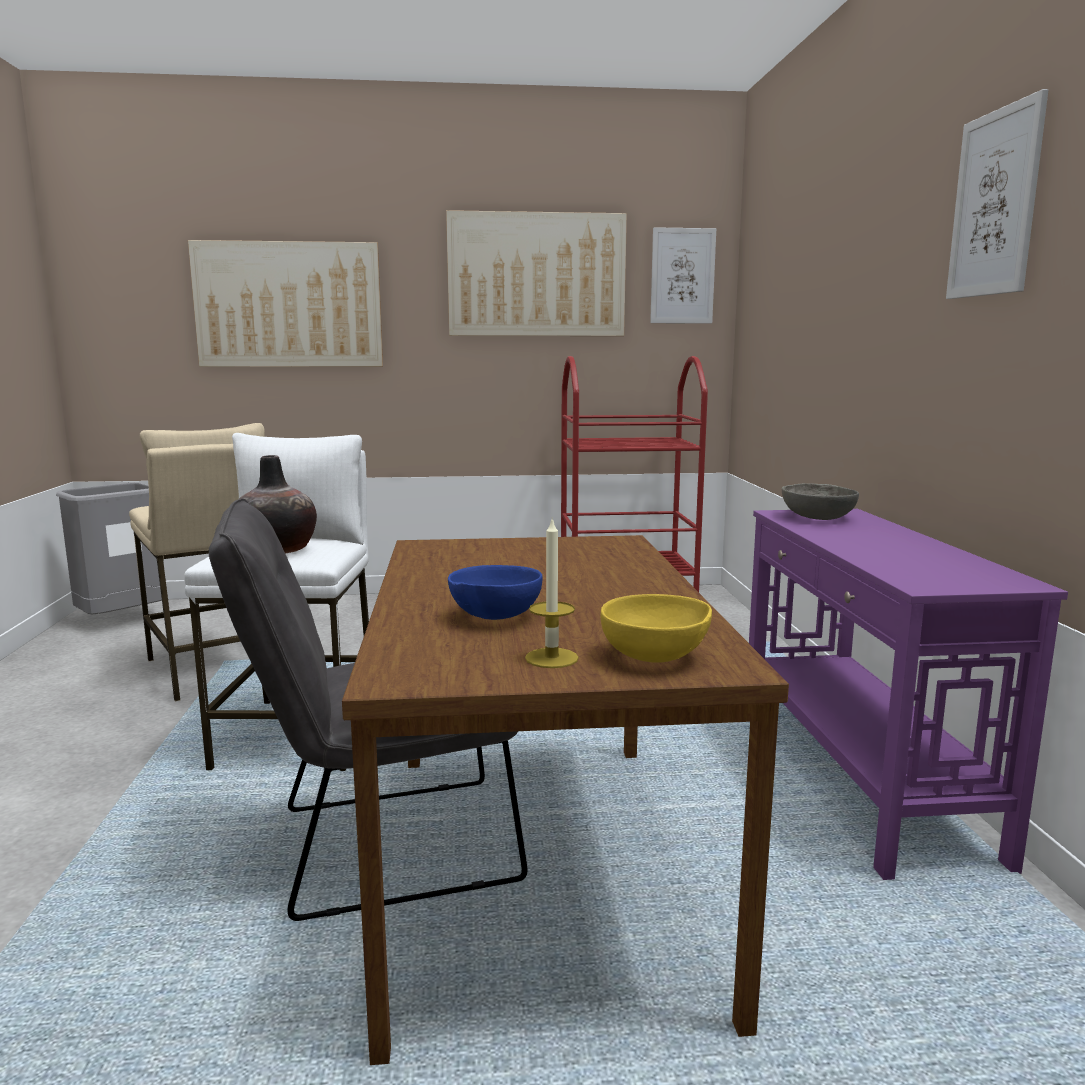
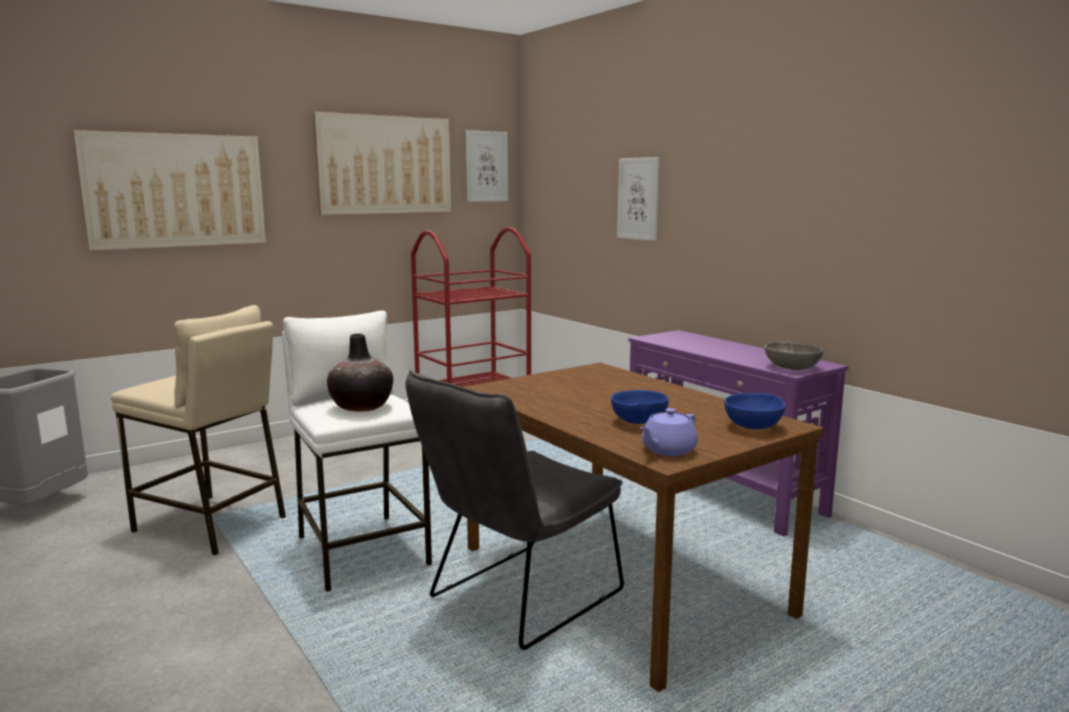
camera: 30 degrees left, 0 degrees up
candle [525,517,579,668] -> none
yellow bowl [601,594,712,663] -> blue bowl [724,393,786,430]
grey bowl [782,483,859,520] -> grey bowl moved to [764,341,823,370]
picture [946,89,1048,299] -> picture moved to [617,157,660,241]
none -> purple teapot [640,408,698,456]

